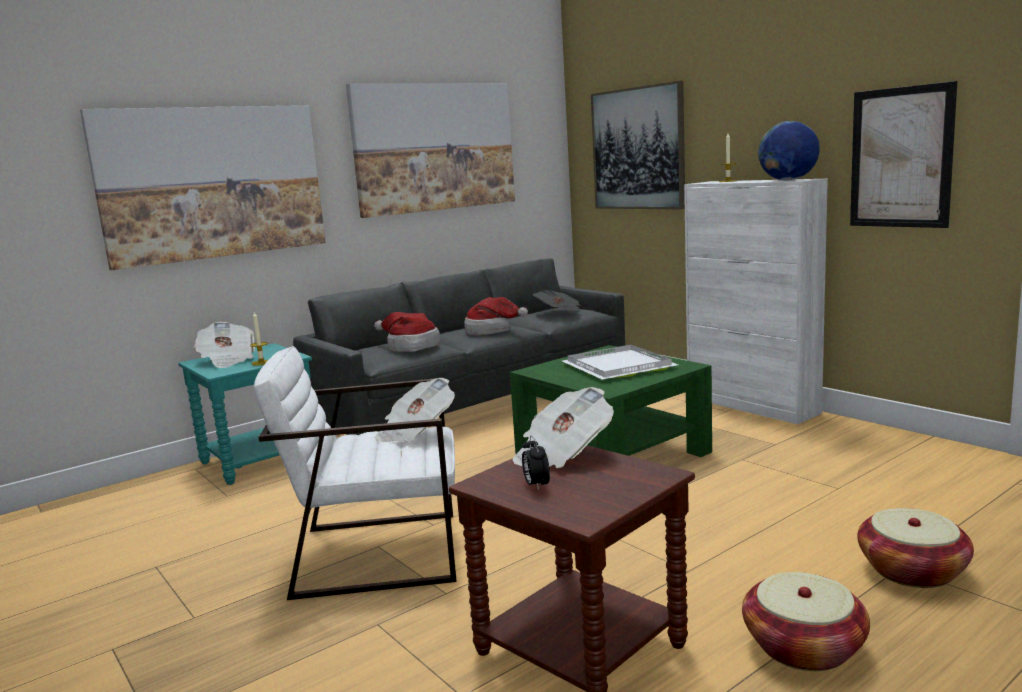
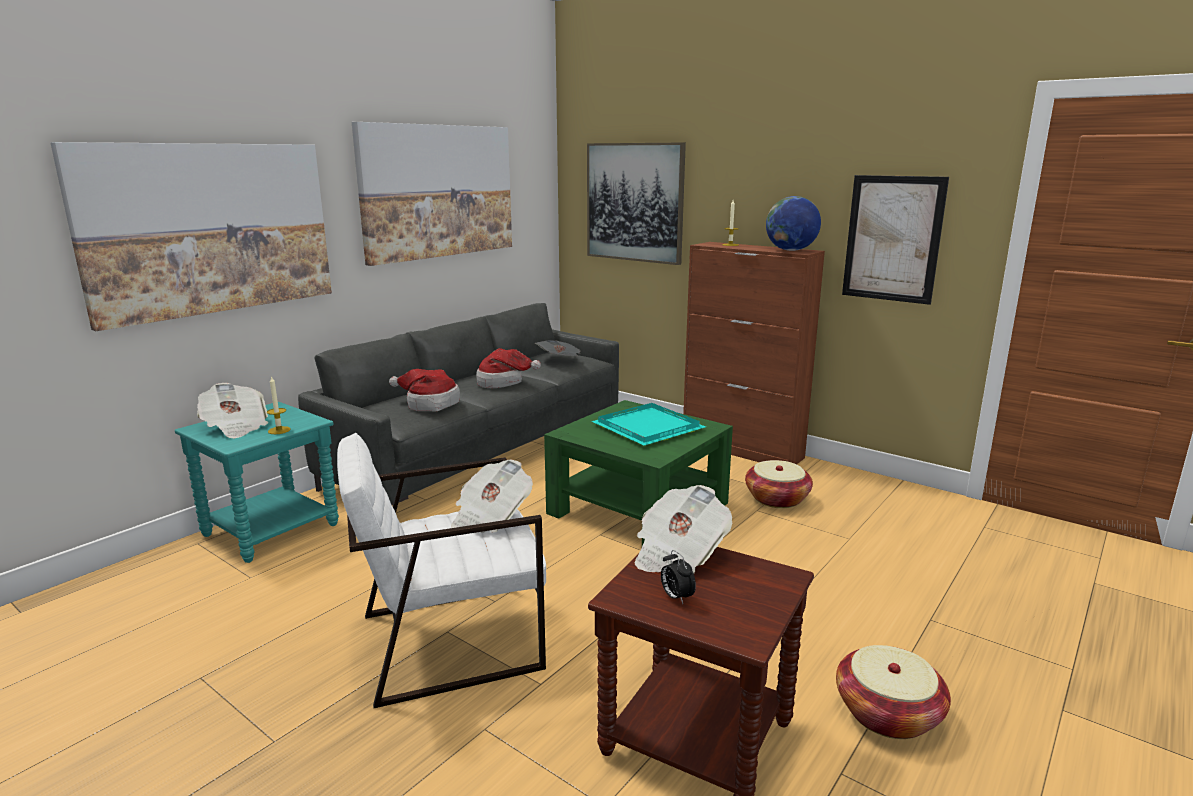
camera: 15 degrees left, 5 degrees up
white tray [562,345,678,380] -> turquoise tray [591,403,706,445]
white cabinet [684,179,828,424] -> brown cabinet [683,242,825,464]
basket [857,508,974,588] -> basket moved to [745,460,813,508]

